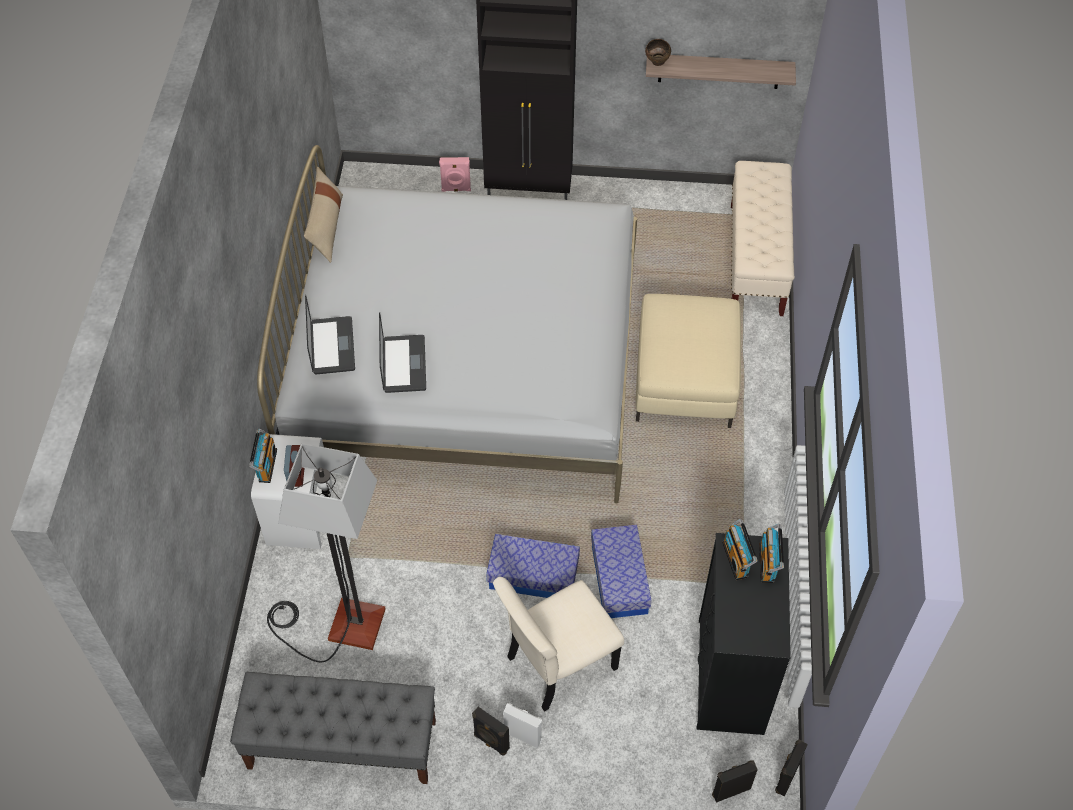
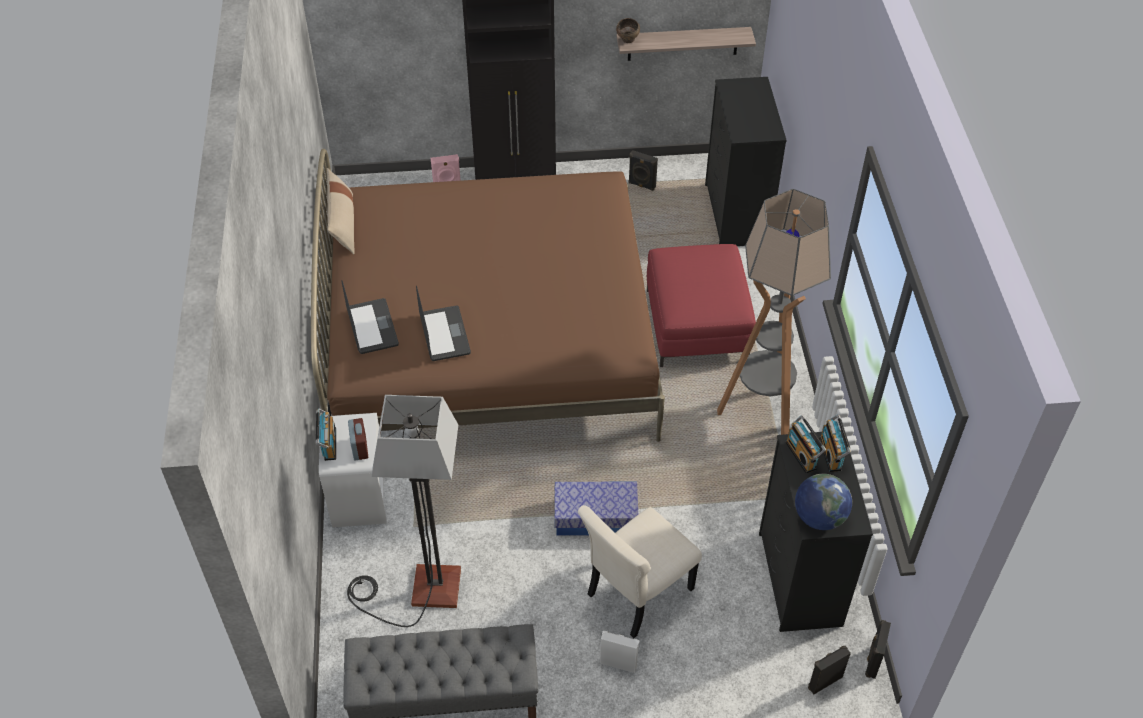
camera: 10 degrees left, 5 degrees down
white bed [257,145,637,503] -> brown bed [311,149,665,442]
black speaker [472,707,510,756] -> black speaker moved to [628,150,658,191]
storage box [591,525,652,618] -> none
beige ottoman [636,294,741,428] -> red ottoman [647,244,756,367]
beige bench [731,161,795,316] -> black dresser [705,77,787,246]
none -> floor lamp [717,189,831,435]
none -> globe [795,474,852,530]

